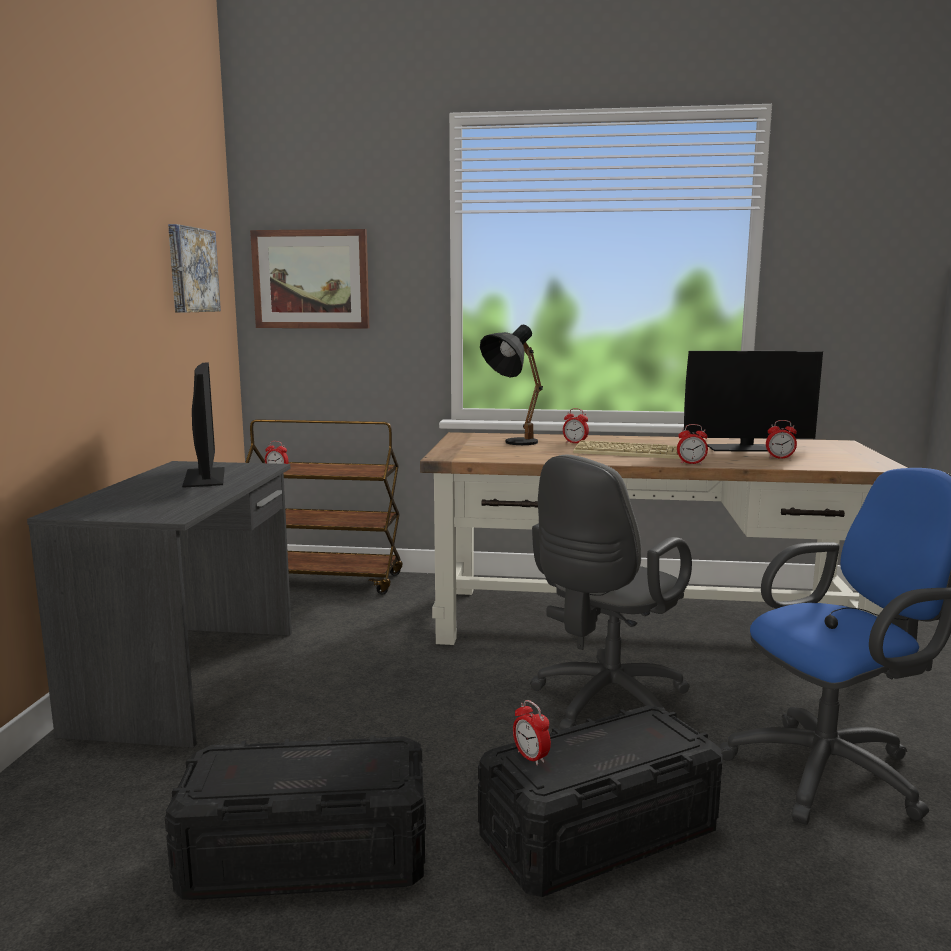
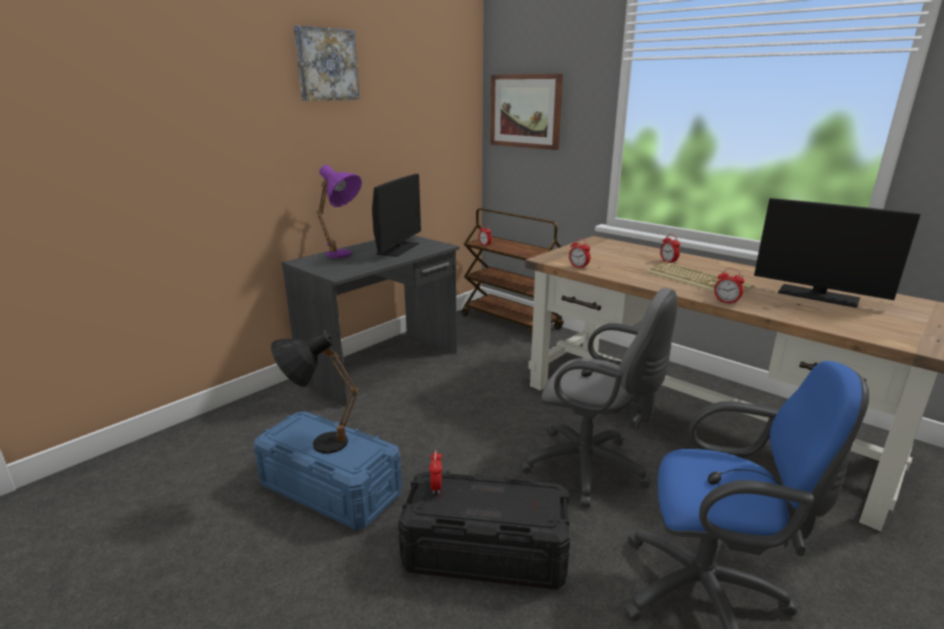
camera: 35 degrees right, 10 degrees up
black storage box [165,735,426,900] -> blue storage box [254,412,402,530]
picture [168,224,221,313] -> picture moved to [294,25,360,101]
black table lamp [480,325,543,445] -> black table lamp moved to [271,330,359,454]
grey office chair [530,455,692,729] -> grey office chair turned 135 degrees counterclockwise [520,288,677,507]
alarm clock [766,420,797,459] -> alarm clock moved to [569,238,590,269]
none -> purple table lamp [317,165,362,258]

